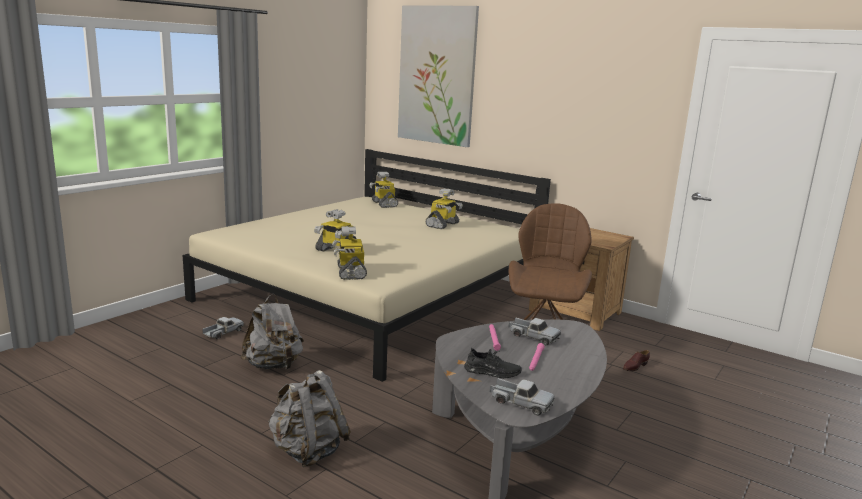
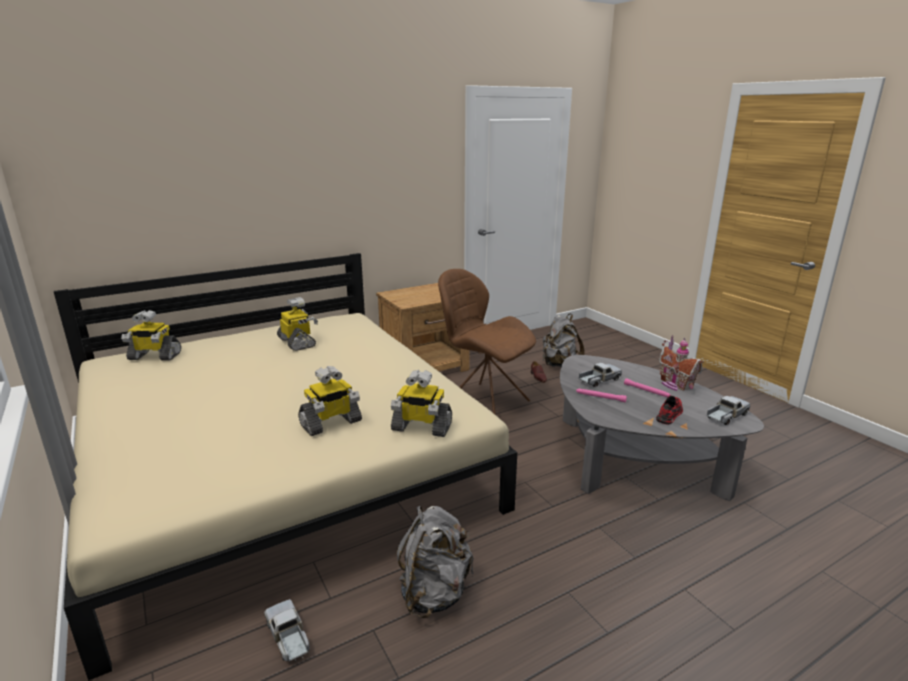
camera: 65 degrees left, 5 degrees up
grey backpack [268,370,351,467] -> grey backpack moved to [542,314,585,367]
picture [398,5,479,147] -> none
black shoe [464,348,522,378] -> red shoe [656,395,683,425]
none -> toy house [659,335,704,391]

